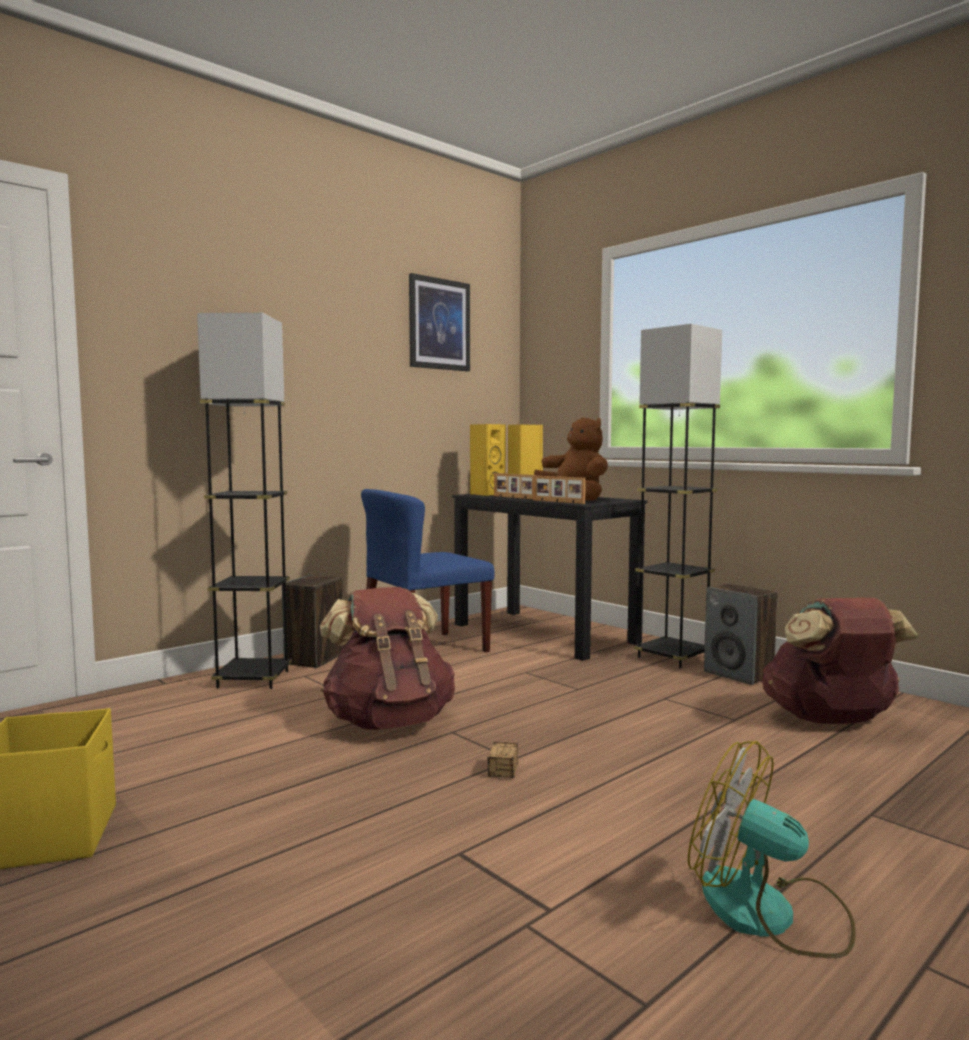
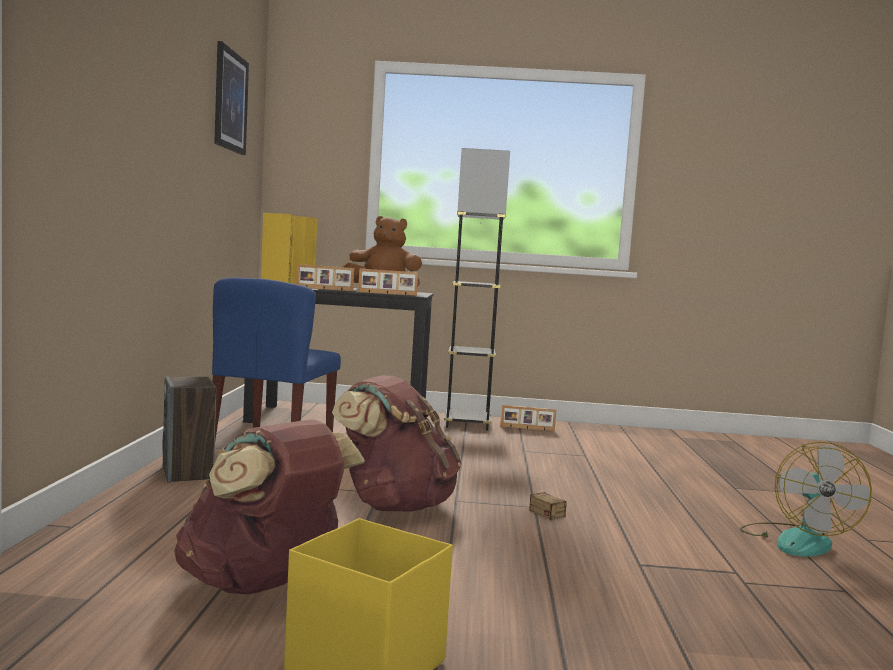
camera: 45 degrees left, 0 degrees up
grey floor lamp [197,313,292,689] -> none
fan [688,741,856,958] -> fan turned 75 degrees counterclockwise [740,441,872,557]
speaker [704,584,778,685] -> picture frame [501,405,556,431]
brown backpack [762,598,919,724] -> brown backpack moved to [174,419,365,595]

